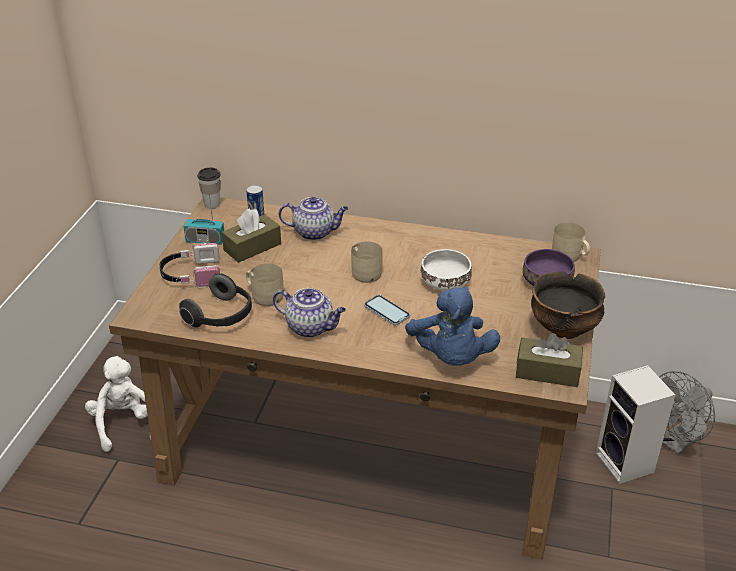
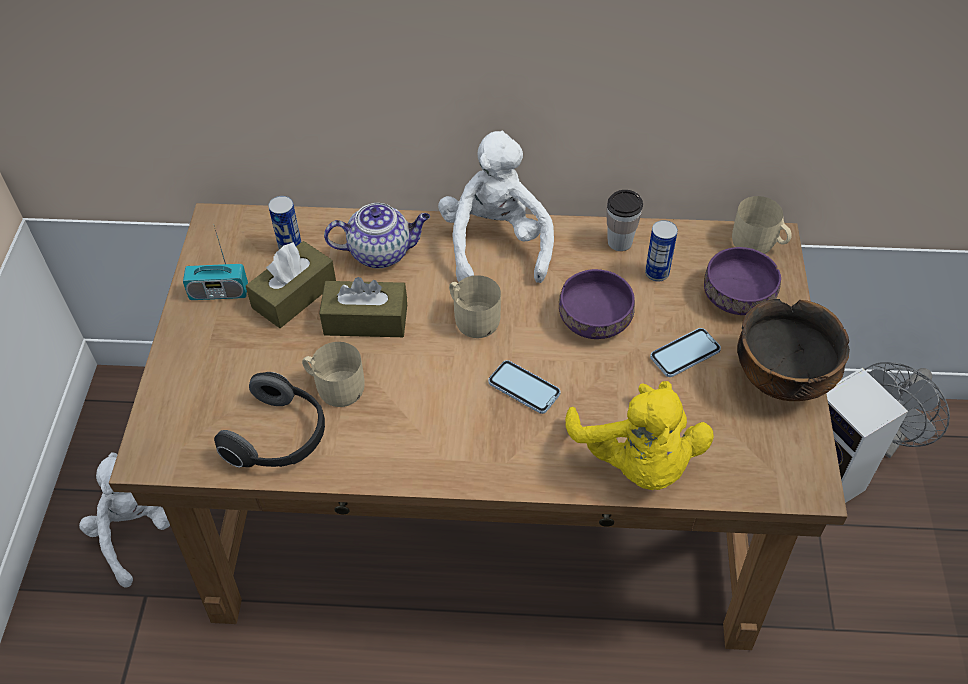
camera: 10 degrees left, 15 degrees up
headphones [159,243,220,288] -> none
cup [197,168,221,209] -> cup moved to [607,190,643,251]
teapot [273,288,346,338] -> none
blue plush toy [405,287,500,366] -> yellow plush toy [565,381,714,490]
white bowl [421,249,472,290] -> purple bowl [559,269,635,339]
brown tissue box [516,333,583,387] -> brown tissue box moved to [319,277,407,337]
none -> white plush toy [438,131,554,283]
none -> can [645,220,678,282]
none -> phone [650,328,721,377]

